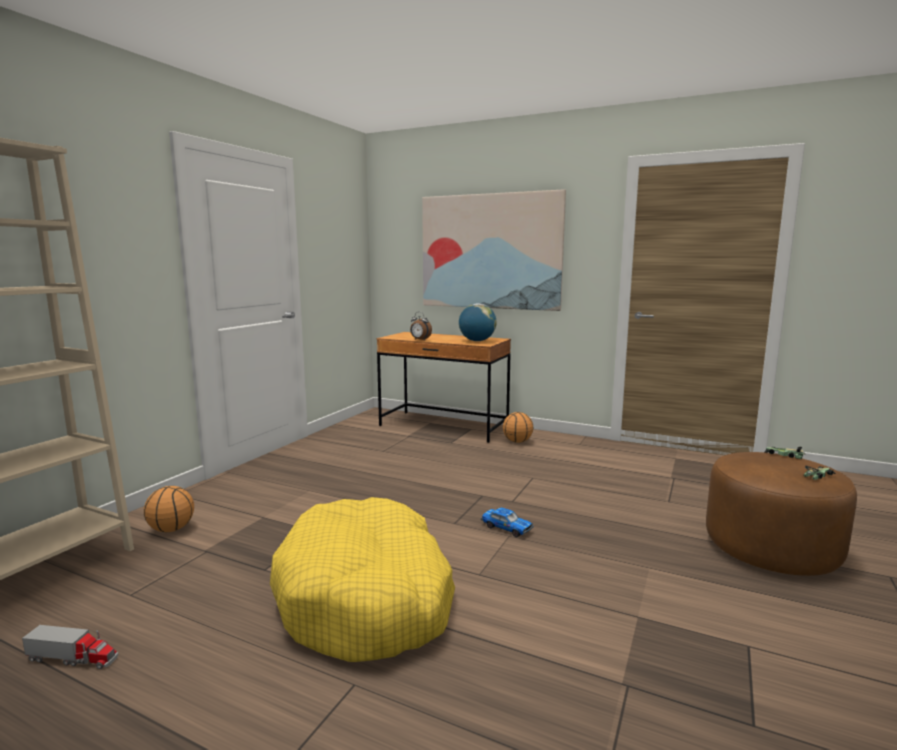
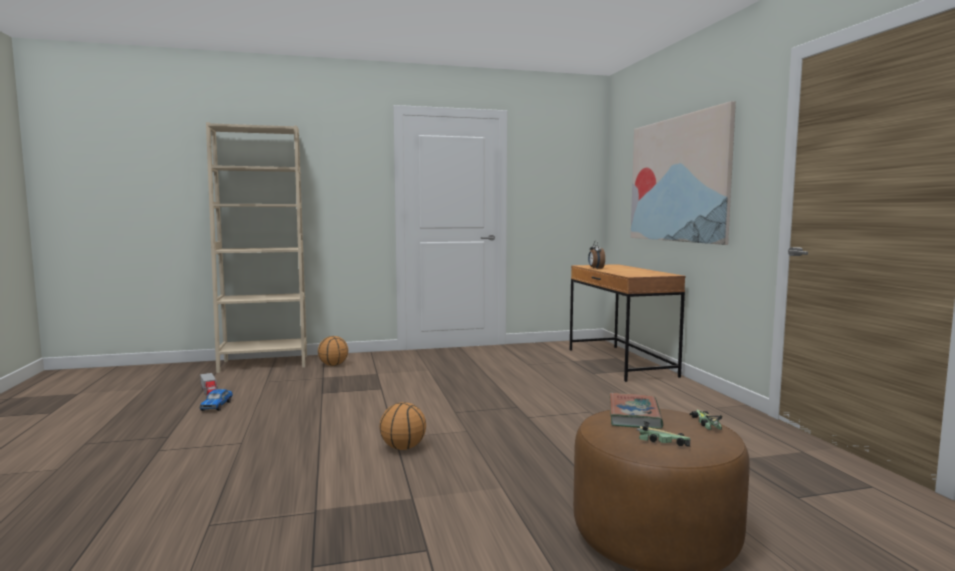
camera: 50 degrees right, 5 degrees down
yellow dog bed [270,497,455,662] -> none
globe [459,303,496,341] -> none
toy car [481,508,534,537] -> toy car moved to [199,389,233,411]
basketball [503,412,533,443] -> basketball moved to [380,402,426,450]
none -> book [609,393,663,428]

